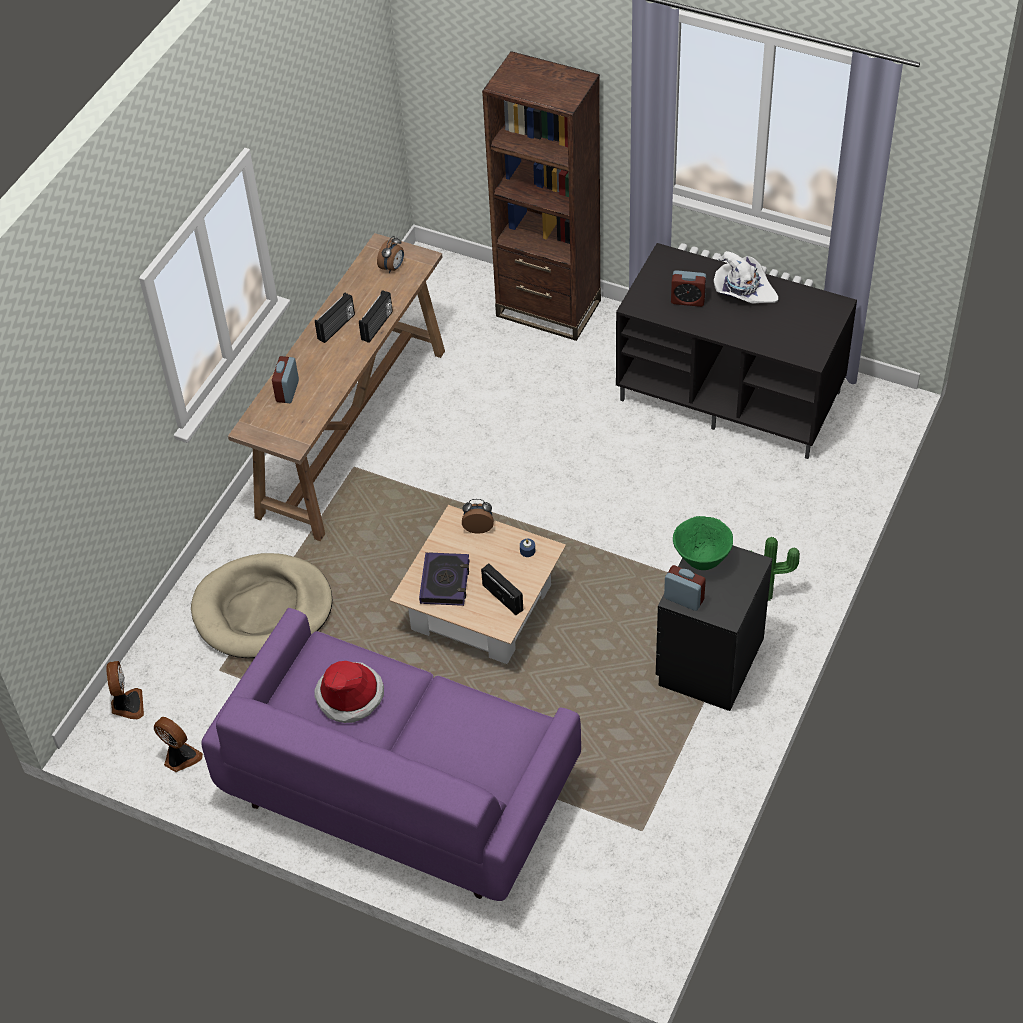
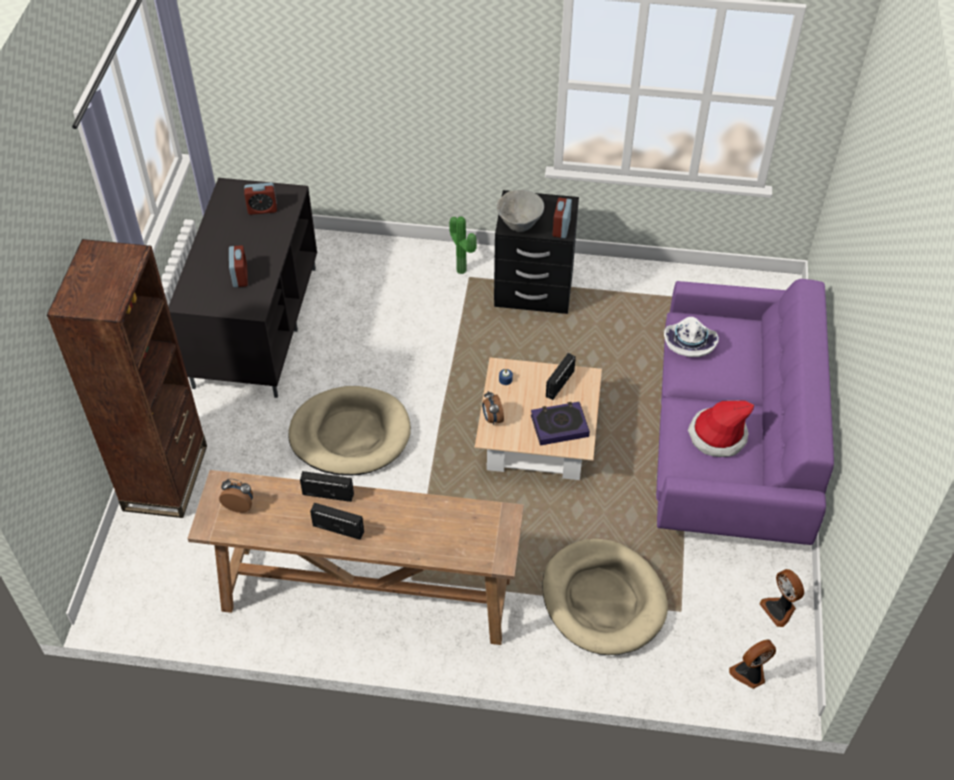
camera: 110 degrees left, 0 degrees up
fan [154,717,203,772] -> fan turned 45 degrees counterclockwise [759,569,804,627]
alarm clock [272,356,299,403] -> alarm clock moved to [244,183,277,215]
green bowl [673,516,733,570] -> grey bowl [497,190,544,232]
white hat [714,251,778,304] -> white hat moved to [664,317,719,357]
none -> beige dog bed [288,386,411,476]

